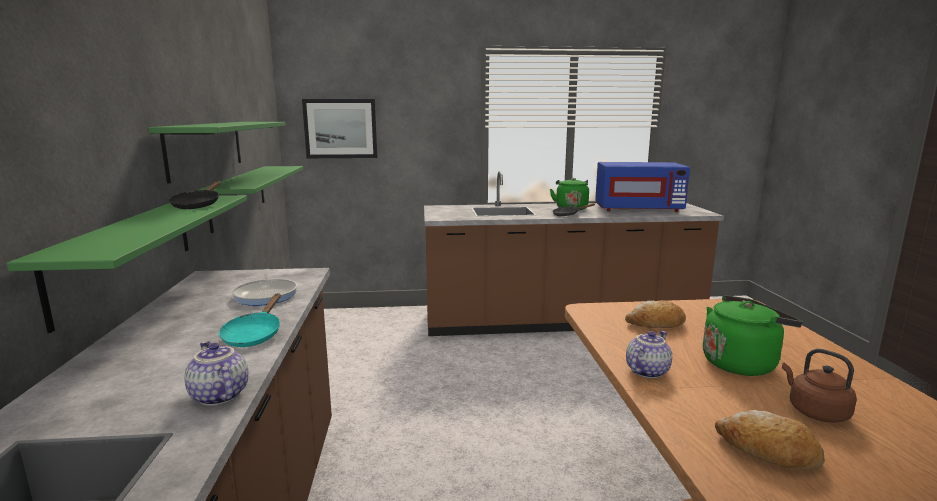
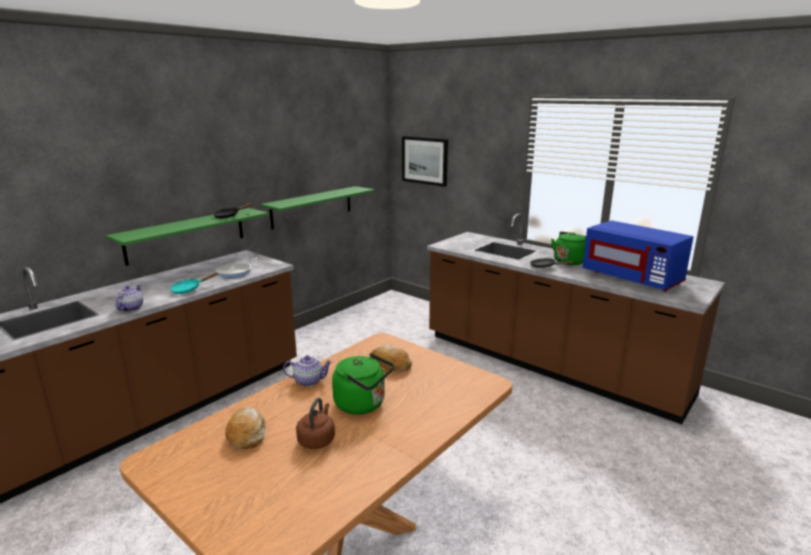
camera: 45 degrees right, 5 degrees up
green shelf [148,122,286,184] -> none

